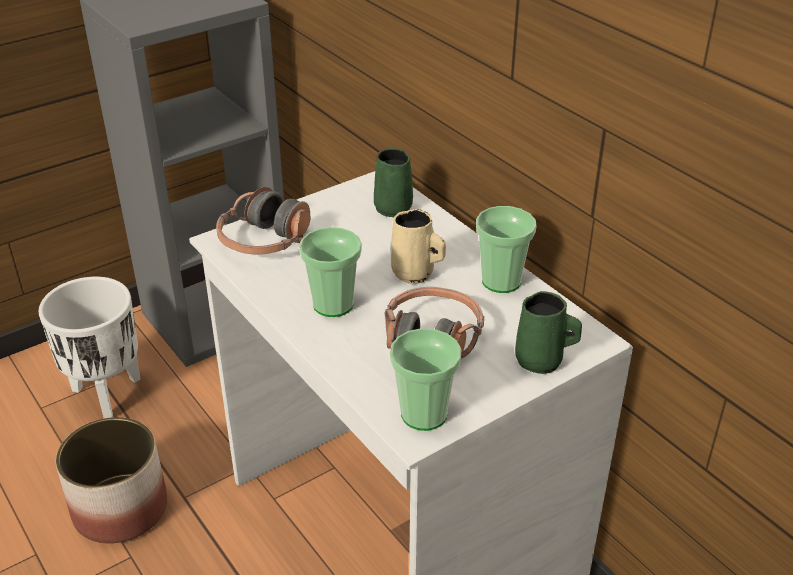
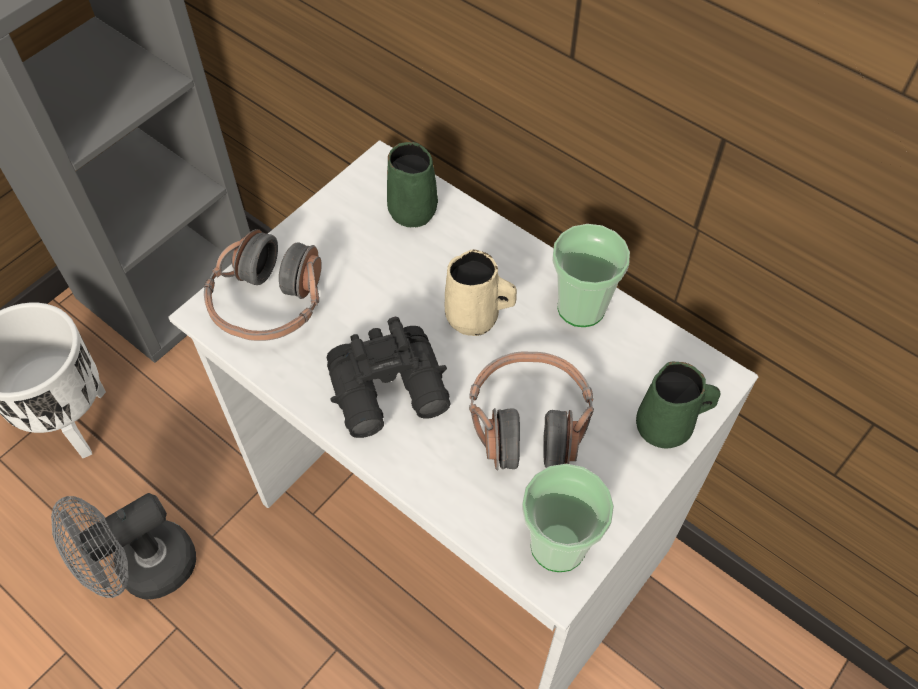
camera: 15 degrees left, 20 degrees up
planter [56,417,167,544] -> grey fan [51,493,196,599]
cup [299,227,362,317] -> black binoculars [327,317,451,438]

